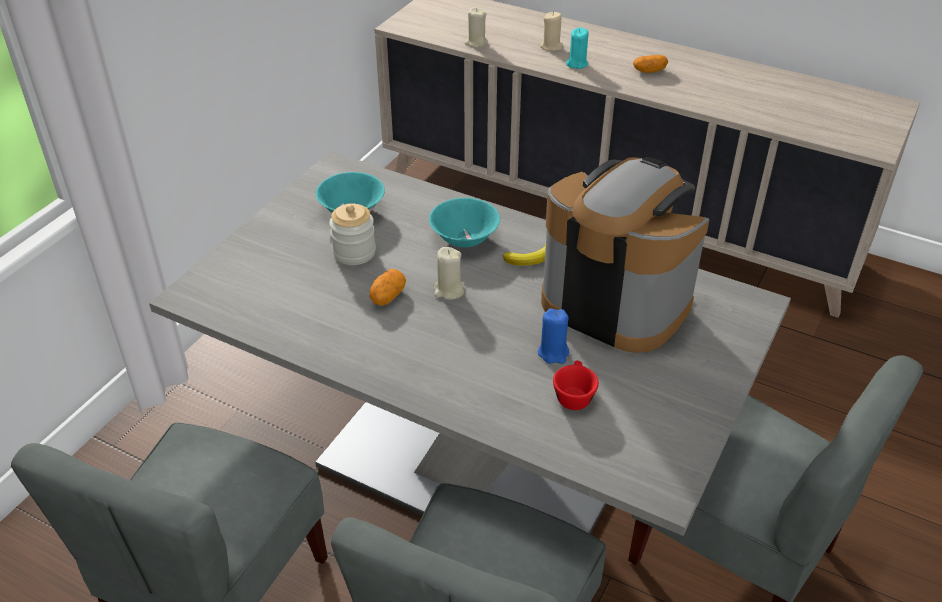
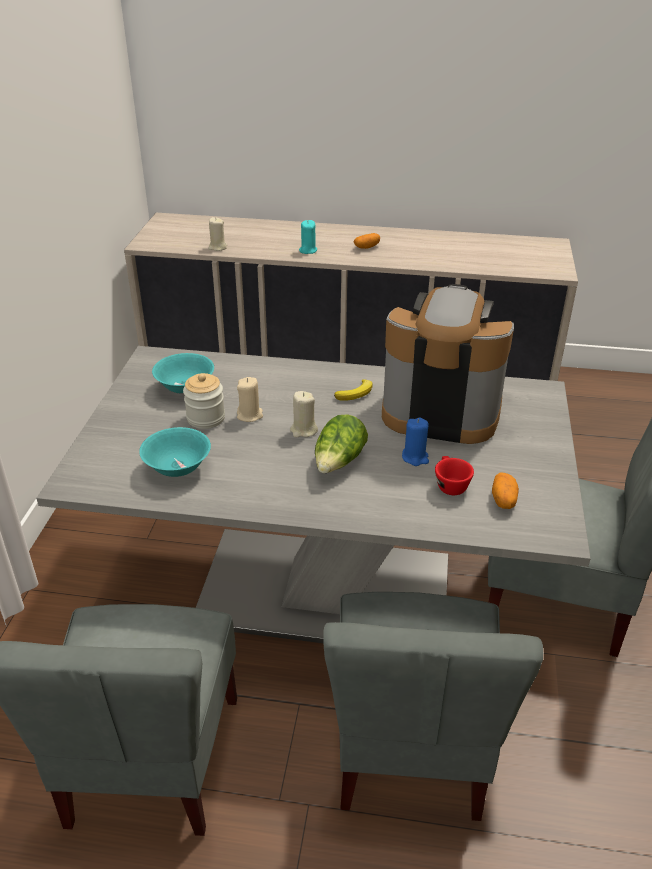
camera: 20 degrees left, 5 degrees down
potato [369,269,406,305] -> potato moved to [492,473,519,509]
turquoise bowl [429,198,500,247] -> turquoise bowl moved to [139,427,211,477]
beige candle [540,12,563,51] -> beige candle moved to [237,377,263,422]
none -> lettuce [315,414,368,473]

